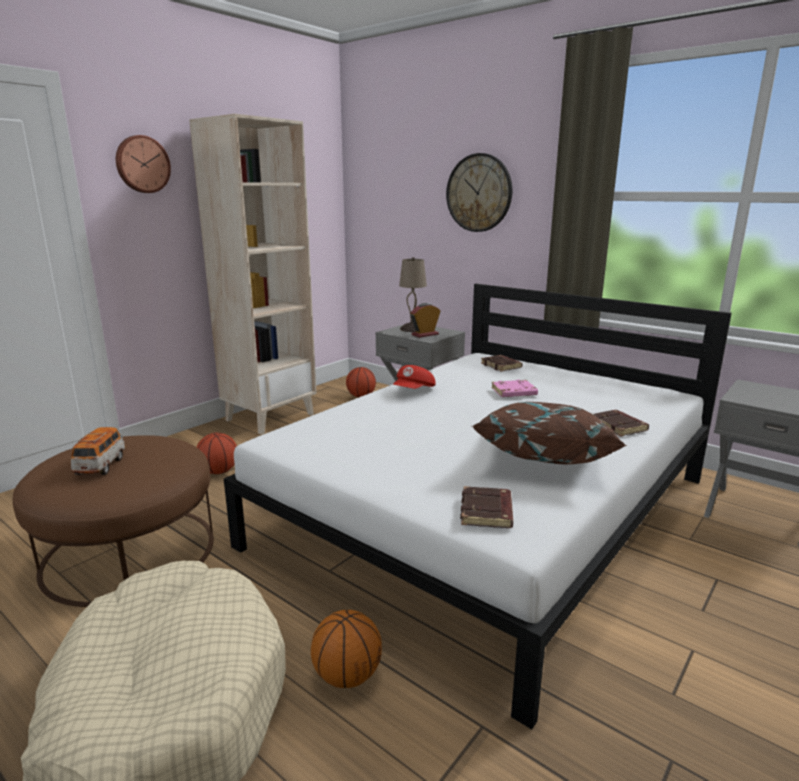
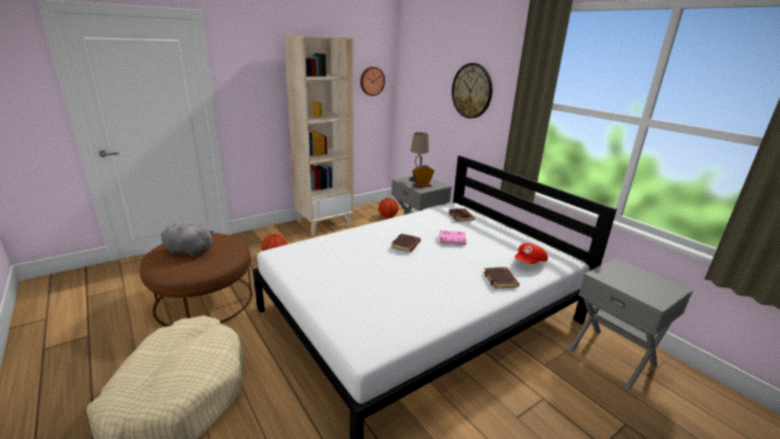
camera: 15 degrees right, 5 degrees up
toy car [71,427,126,475] -> grey plush toy [161,221,214,257]
wall clock [116,135,171,193] -> wall clock moved to [360,67,385,96]
basketball [311,610,382,688] -> none
red cap [393,365,436,389] -> red cap moved to [515,243,548,264]
brown book [460,486,513,528] -> brown book moved to [391,233,421,252]
brown pillow [473,402,627,464] -> none

